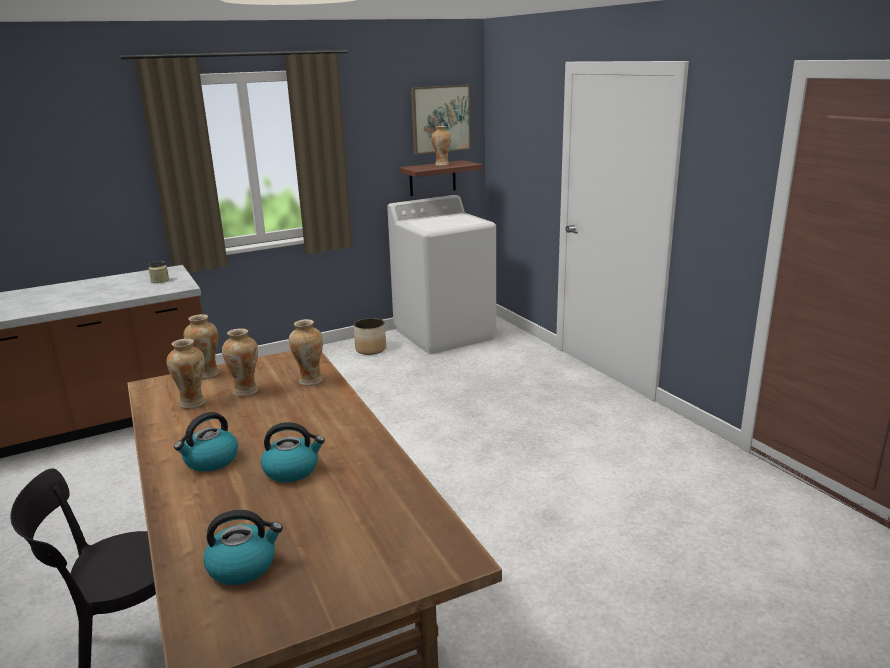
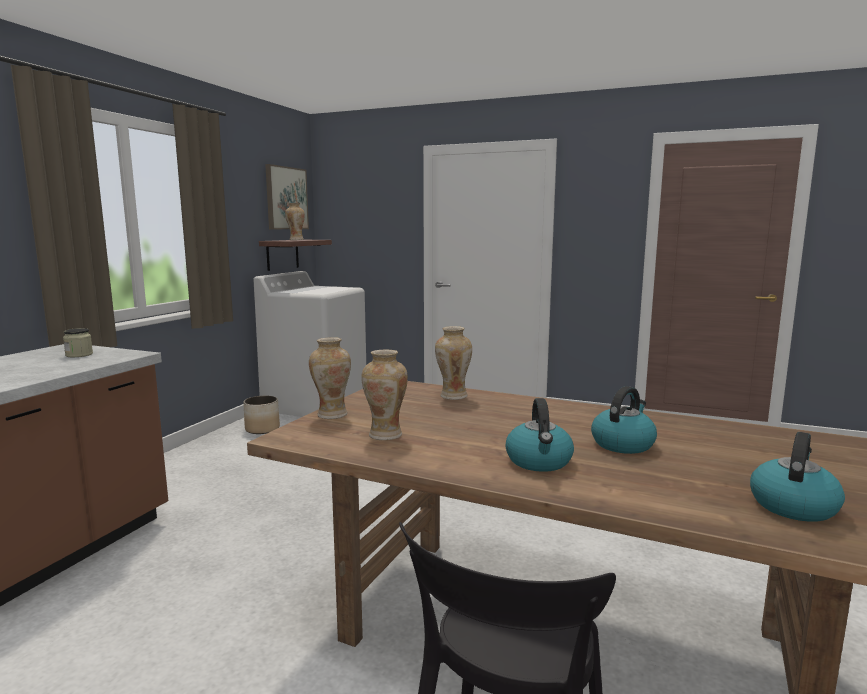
camera: 40 degrees left, 10 degrees down
vase [222,328,258,396] -> none

